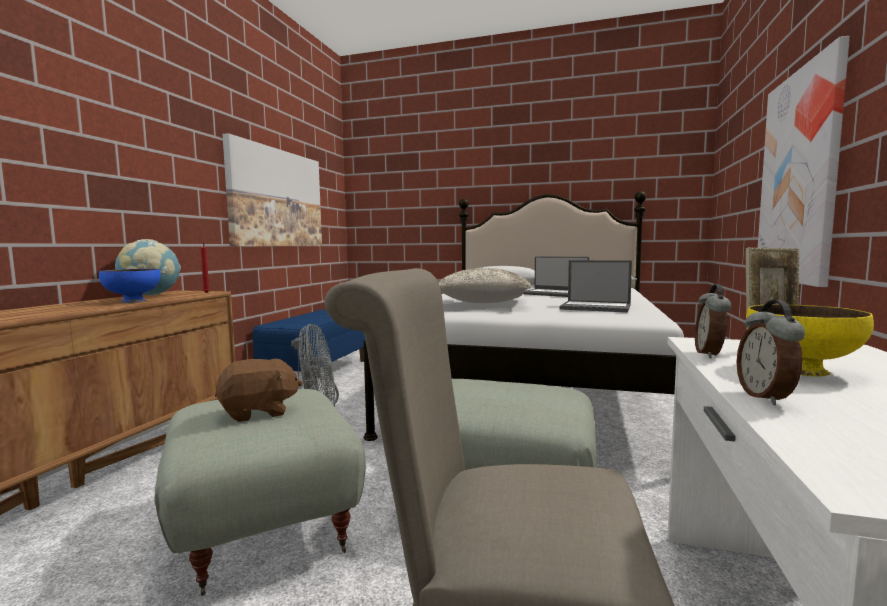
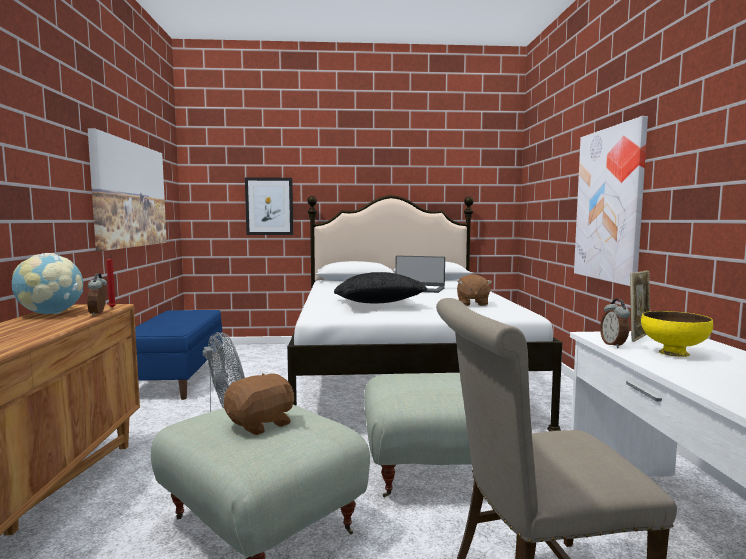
camera: 20 degrees left, 0 degrees up
blue bowl [99,269,161,303] -> none
beige pillow [438,268,531,303] -> black pillow [334,272,427,303]
laptop [559,260,632,312] -> brown plush toy [457,274,492,306]
alarm clock [737,300,805,405] -> alarm clock moved to [87,273,107,316]
none -> picture [245,177,293,235]

